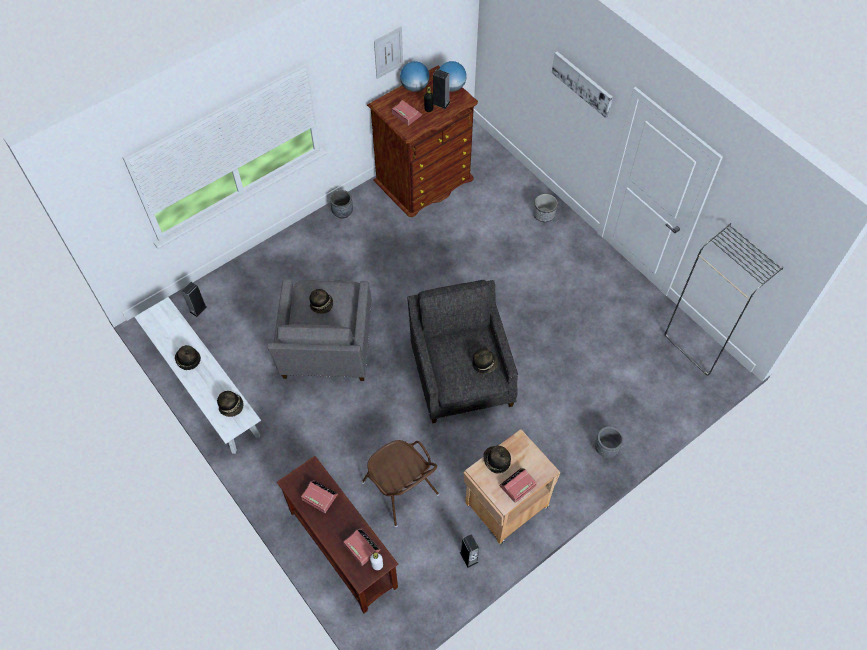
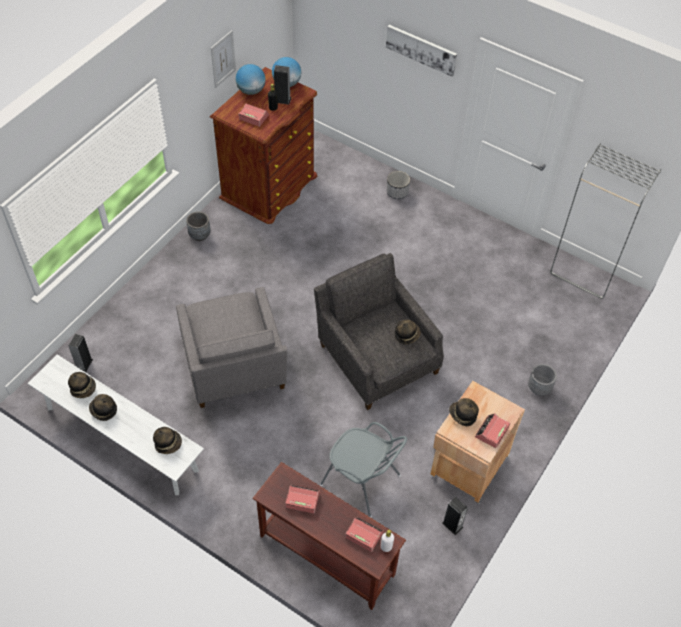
camera: 20 degrees left, 5 degrees down
hat [310,289,333,314] -> hat moved to [68,372,96,398]
brown chair [362,440,440,527] -> grey chair [320,422,407,518]

